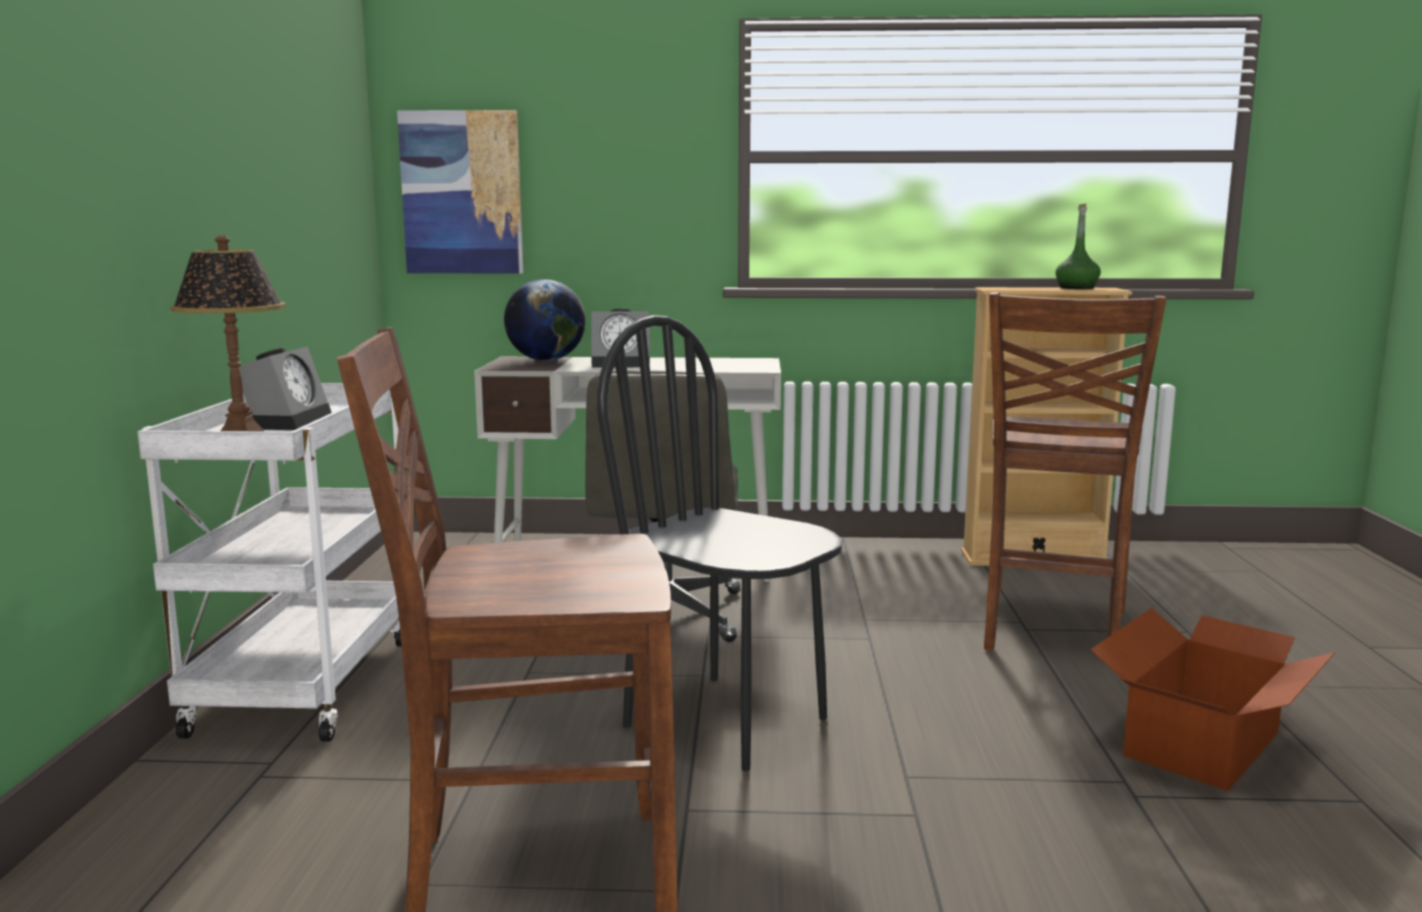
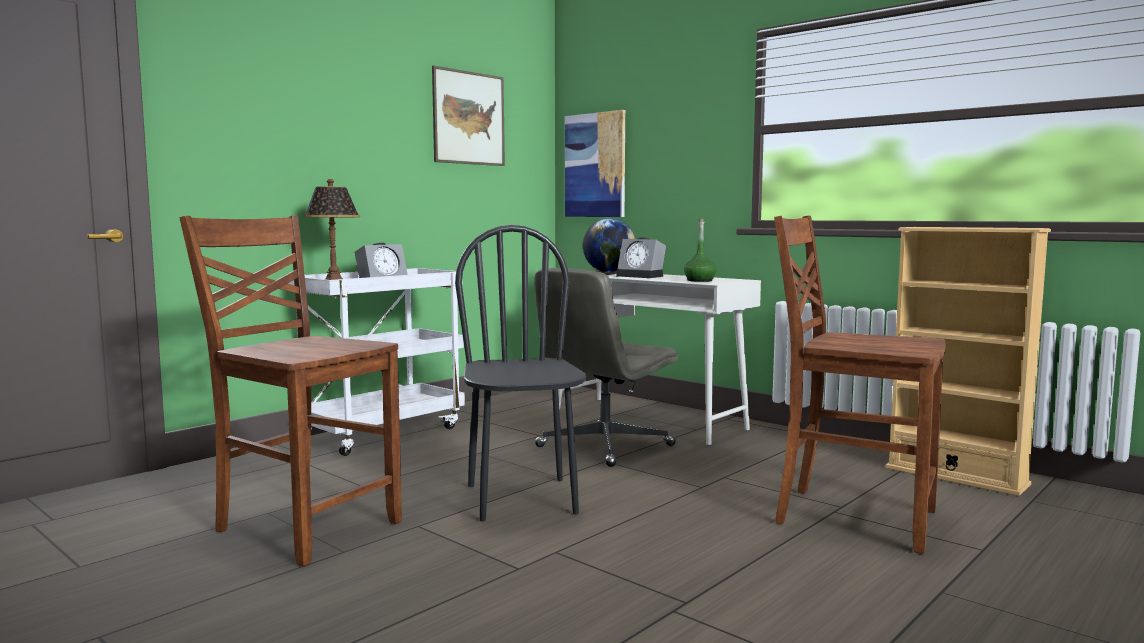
camera: 40 degrees right, 5 degrees down
brown chair [984,292,1166,651] -> brown chair turned 60 degrees clockwise [774,216,946,554]
green bottle [1055,203,1101,289] -> green bottle moved to [684,219,717,282]
cardboard box [1091,608,1335,791] -> none
none -> picture [432,66,505,166]

